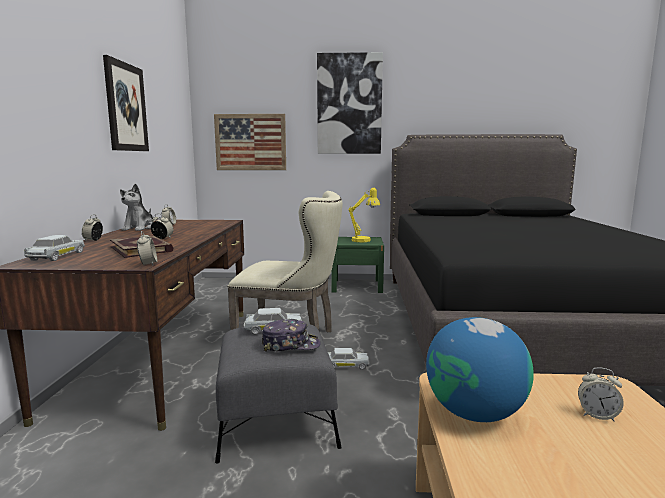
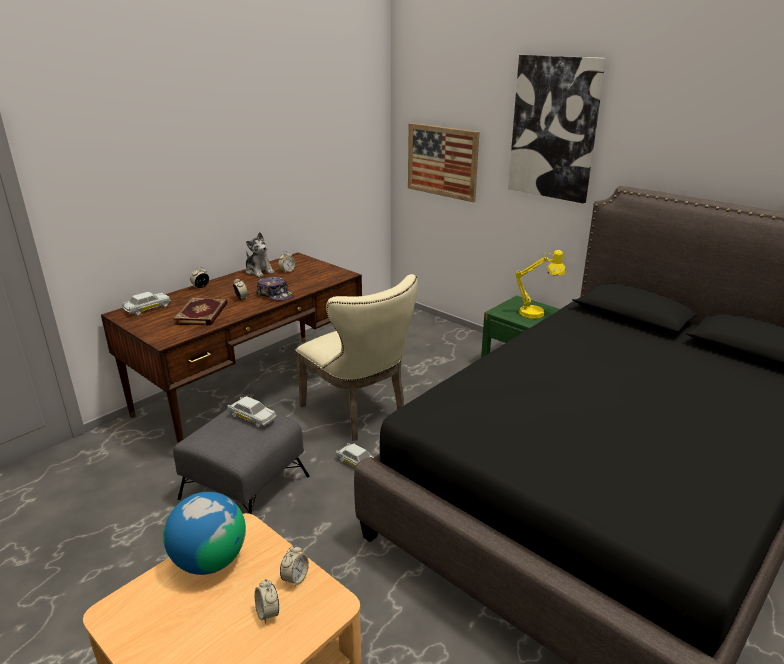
camera: 40 degrees right, 15 degrees up
picture [103,55,149,151] -> none
plush toy [120,184,153,231] -> plush toy turned 90 degrees counterclockwise [246,232,275,277]
alarm clock [137,231,157,266] -> alarm clock moved to [280,545,309,587]
cap [261,319,321,352] -> cap moved to [256,276,294,300]

